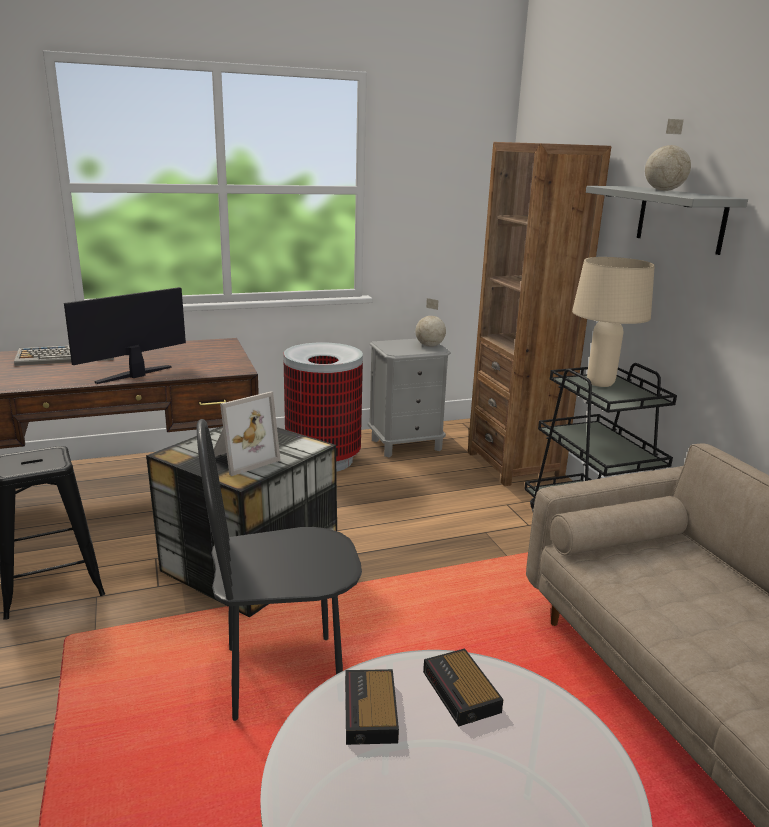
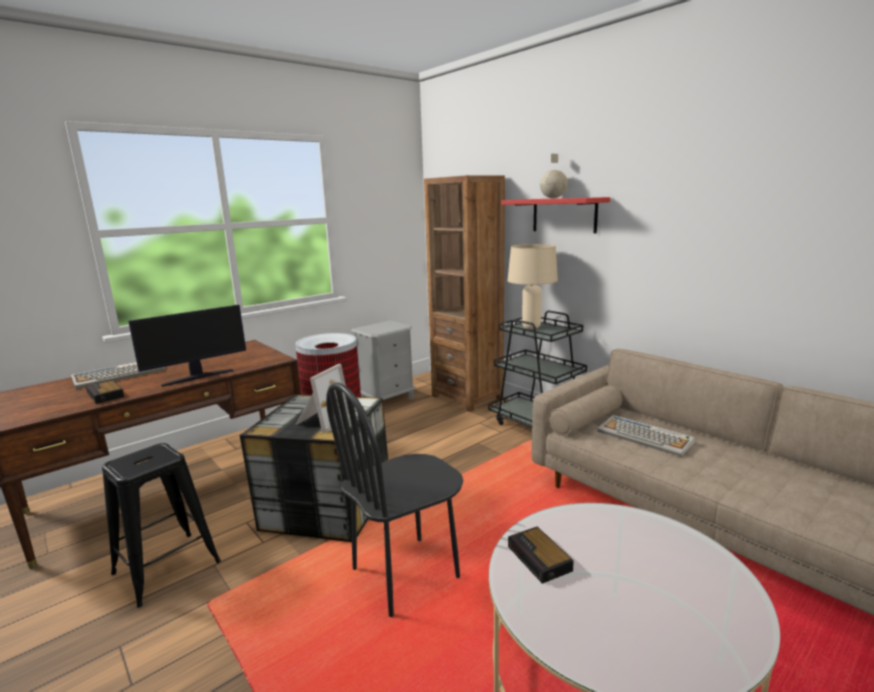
camera: 20 degrees left, 5 degrees down
monitor [64,287,186,384] -> monitor turned 150 degrees counterclockwise [128,305,246,387]
globe [415,298,446,347] -> none
alarm clock [423,648,504,727] -> alarm clock moved to [86,380,124,404]
grey shelf [586,186,748,255] -> red shelf [501,197,610,233]
none -> keyboard [597,415,695,457]

